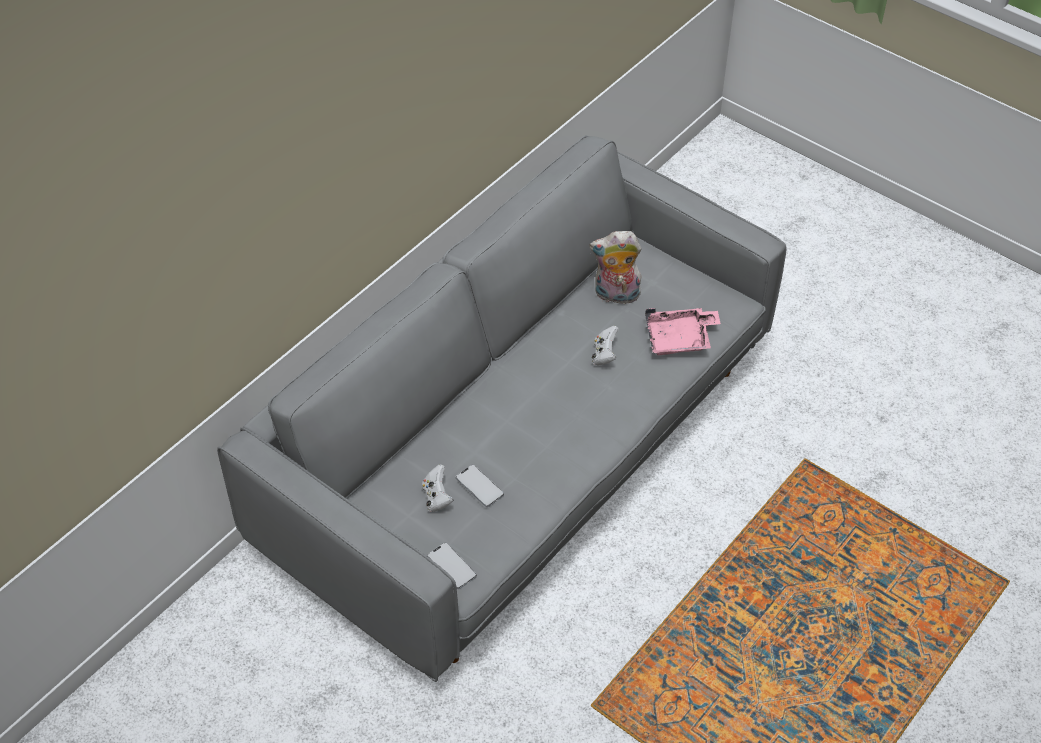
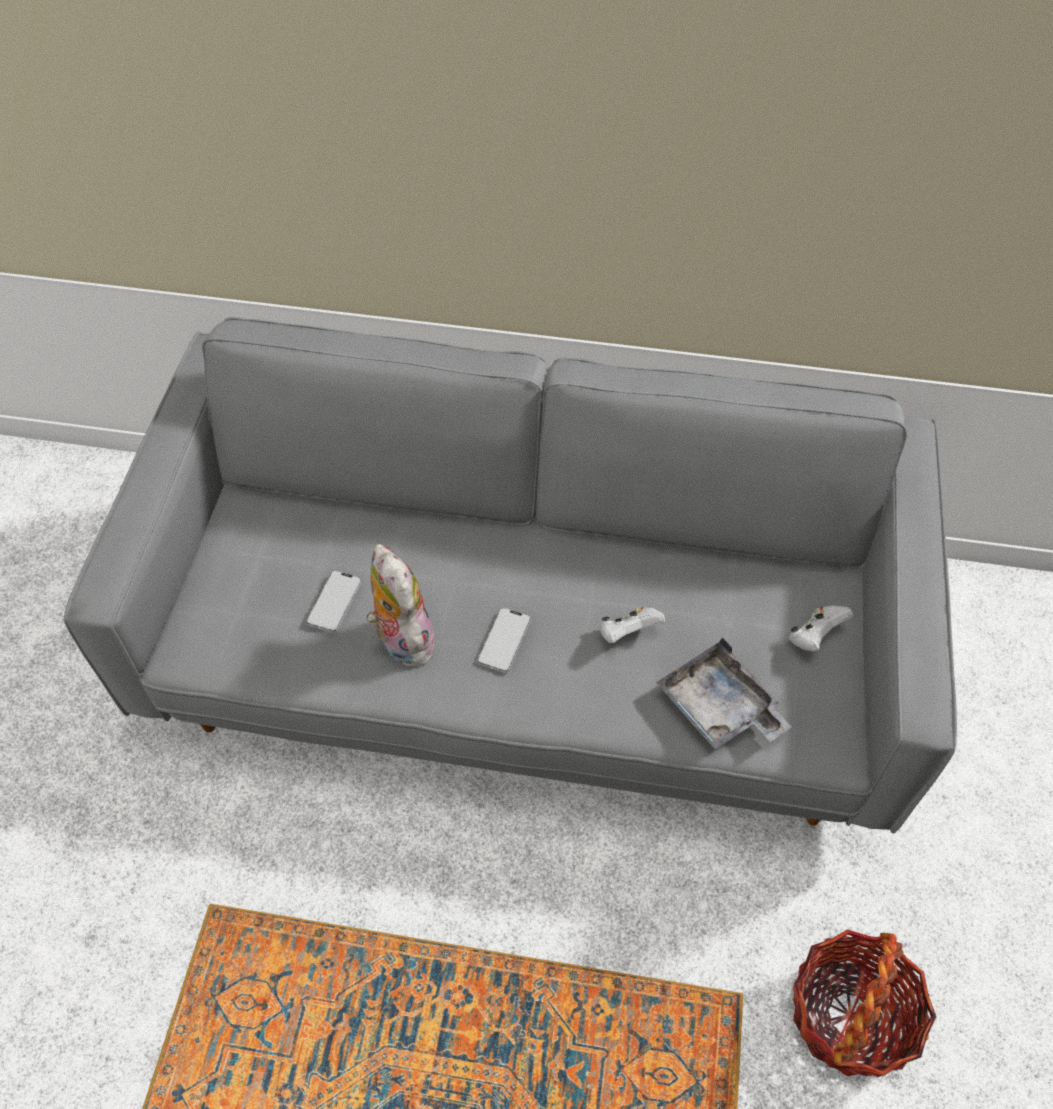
camera: 60 degrees right, 5 degrees up
white game controller [422,465,454,512] -> white game controller moved to [789,605,853,652]
phone [427,542,477,589] -> phone moved to [477,608,531,673]
plush toy [589,231,642,304] -> plush toy moved to [366,544,437,667]
pink tray [645,308,721,355] -> grey tray [656,638,791,750]
none -> basket [793,929,936,1077]

